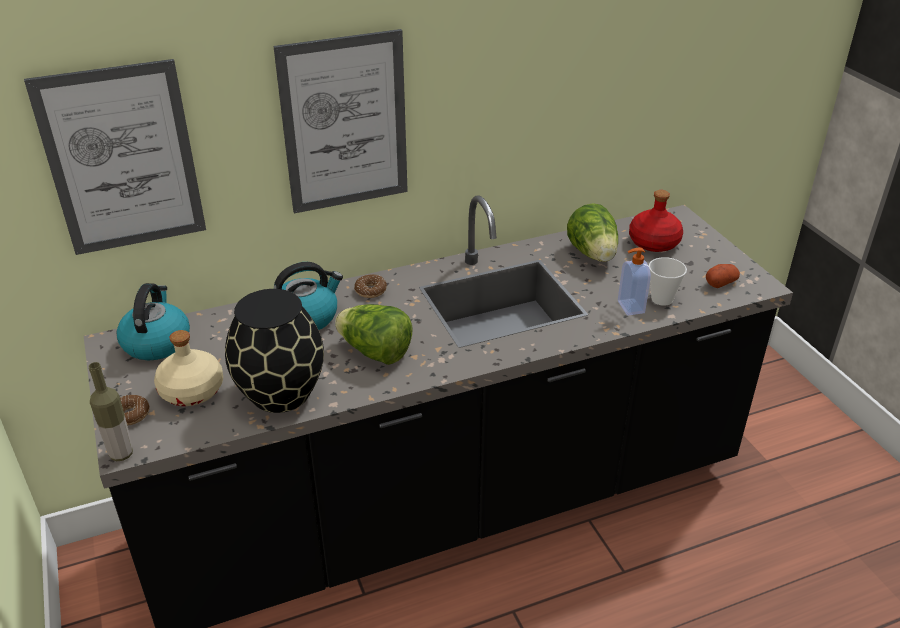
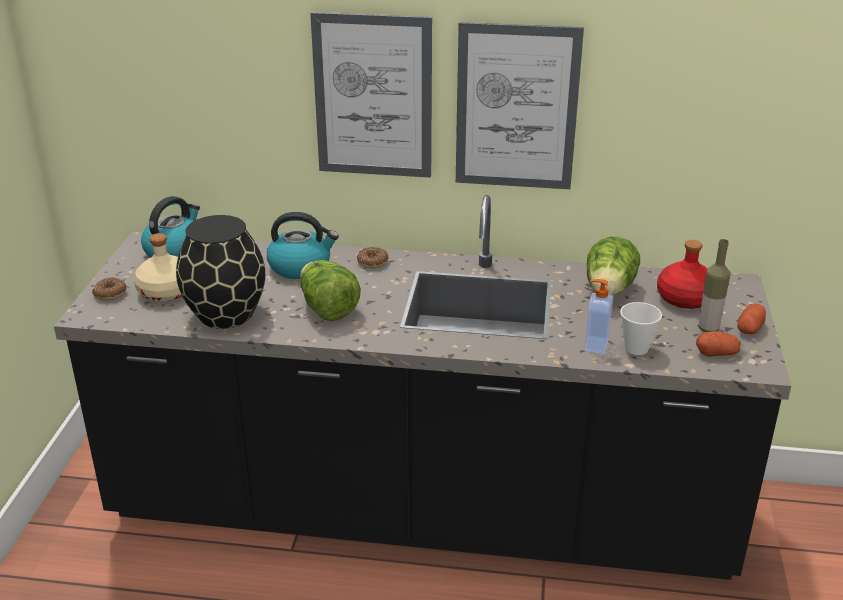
camera: 30 degrees right, 5 degrees down
picture [24,59,206,255] -> picture moved to [456,22,584,189]
bottle [89,362,133,461] -> bottle moved to [699,239,731,332]
none -> potato [737,303,766,334]

